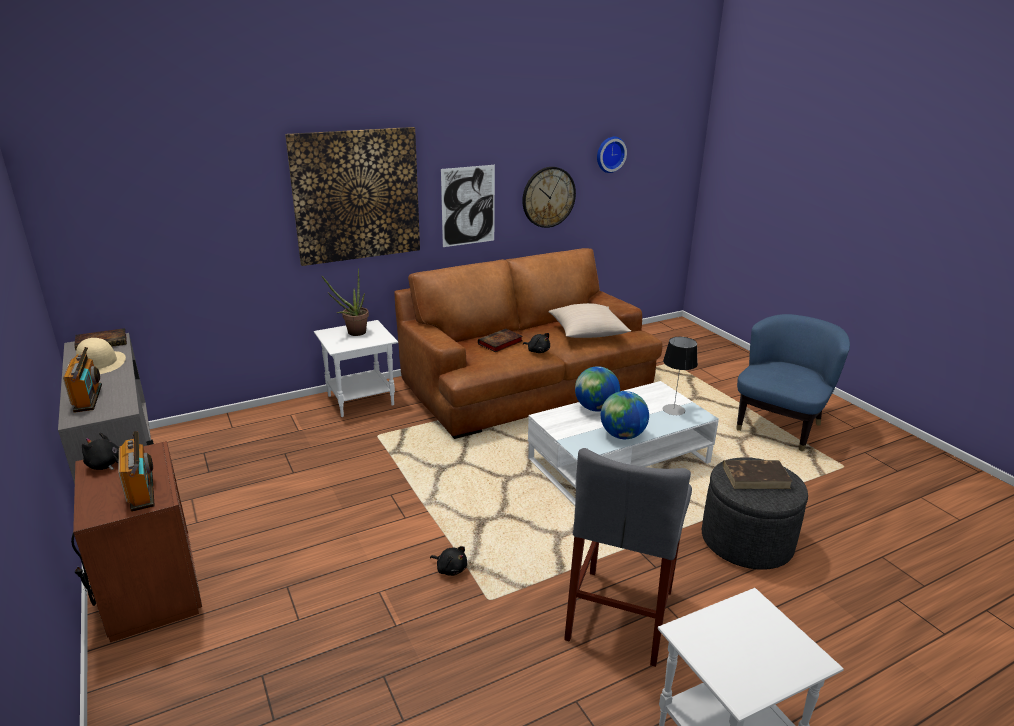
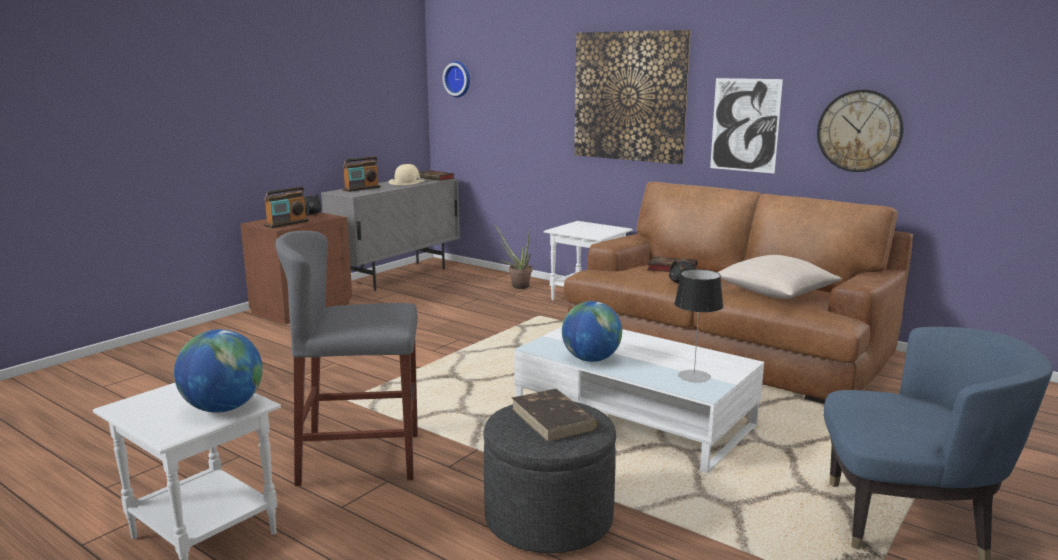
camera: 65 degrees right, 10 degrees down
potted plant [321,268,369,336] -> potted plant moved to [494,224,532,289]
black plush toy [430,546,467,576] -> none
globe [575,366,620,412] -> globe moved to [174,329,263,413]
wall clock [597,137,627,173] -> wall clock moved to [443,61,470,97]

